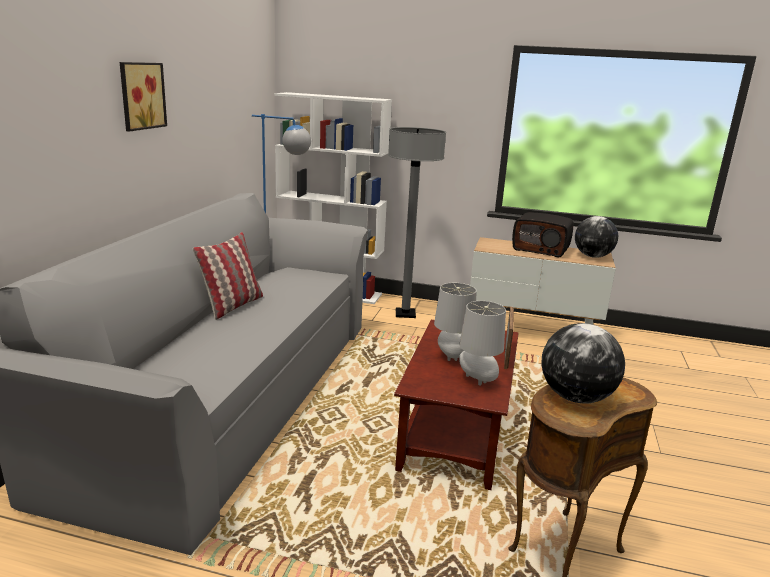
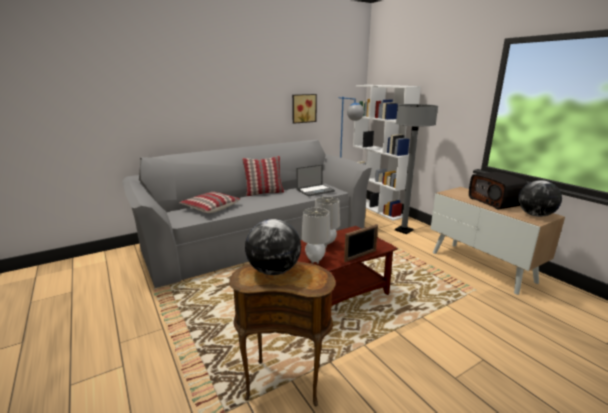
camera: 45 degrees right, 0 degrees up
picture [120,62,167,132] -> picture moved to [292,94,317,124]
none -> pillow [179,192,240,213]
none -> laptop [296,164,335,196]

